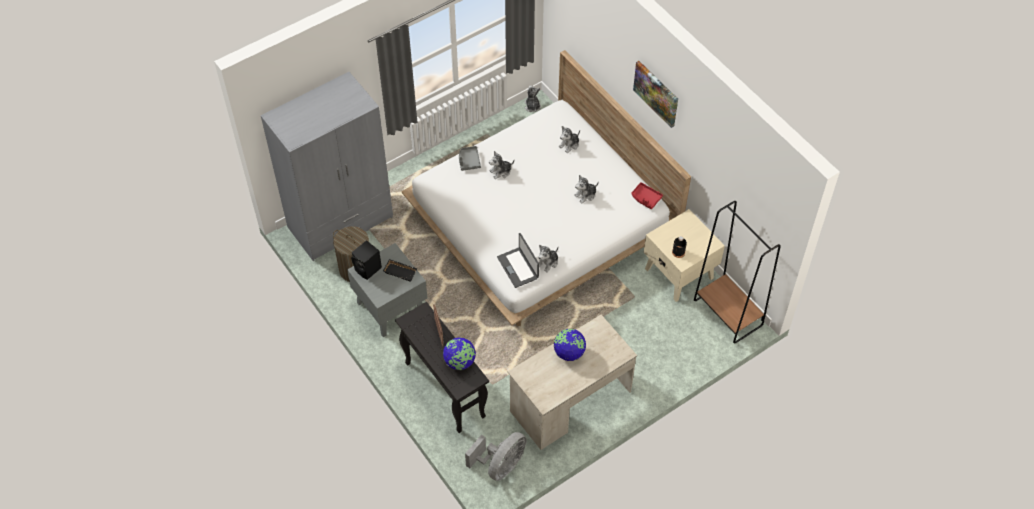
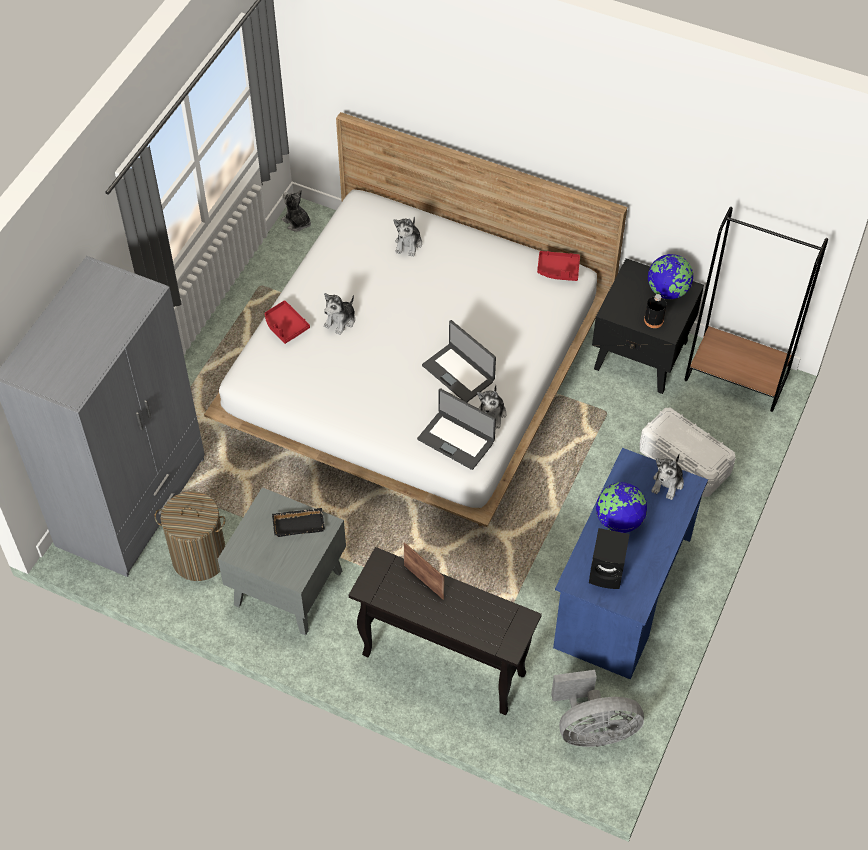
camera: 30 degrees left, 0 degrees up
black speaker [351,240,382,280] -> black speaker moved to [589,528,630,589]
globe [443,337,476,370] -> globe moved to [648,254,693,299]
grey tray [459,146,481,171] -> red tray [265,300,310,344]
grey fan [465,432,527,481] -> grey fan turned 75 degrees clockwise [551,670,644,747]
beige desk [508,315,637,450] -> blue desk [553,448,708,680]
plush toy [574,175,599,203] -> plush toy moved to [652,454,684,500]
picture [633,61,678,128] -> none
beige nightstand [644,209,725,302] -> black nightstand [592,258,704,394]
none -> laptop [422,320,496,402]
none -> white storage box [640,408,736,497]

